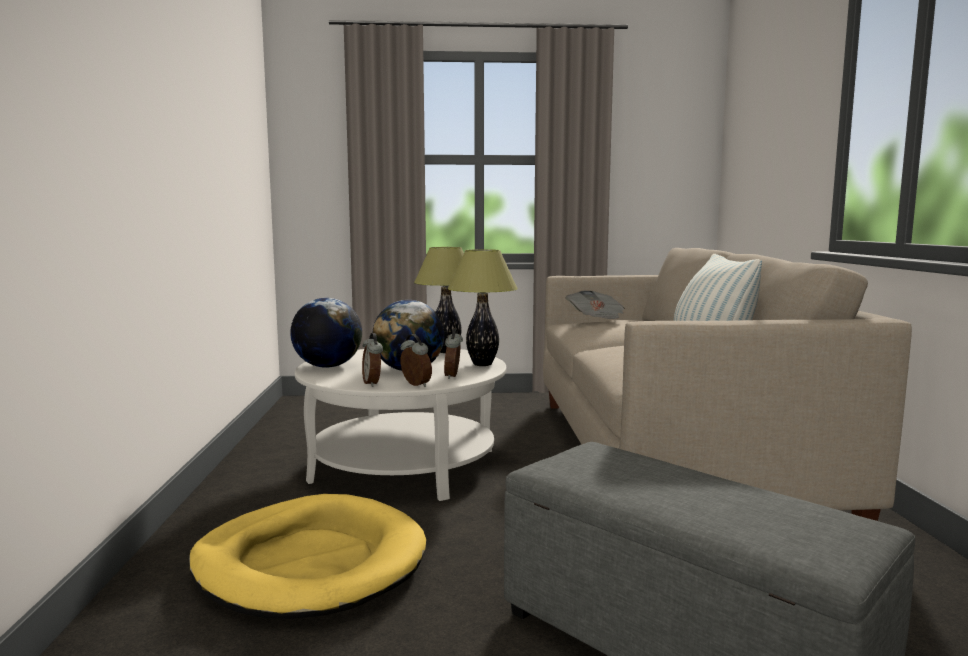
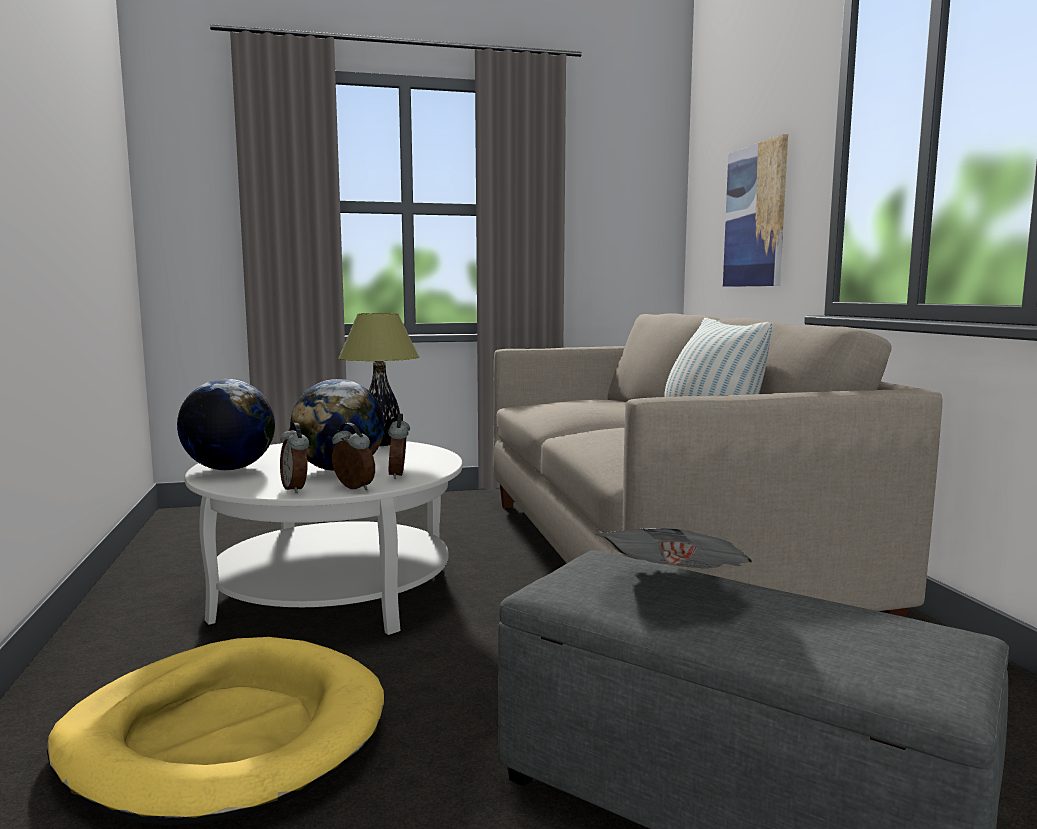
camera: 10 degrees left, 0 degrees up
table lamp [448,249,518,366] -> none
newspaper [565,290,625,319] -> newspaper moved to [596,528,752,568]
none -> picture [723,134,788,287]

